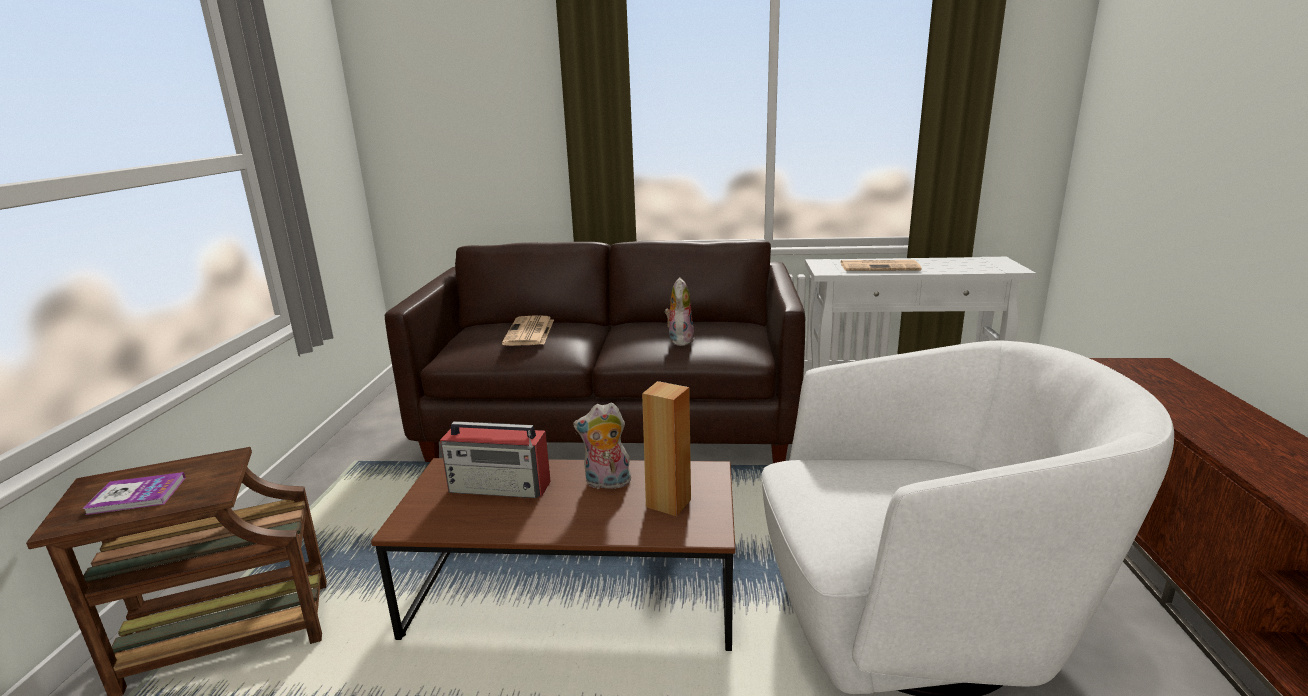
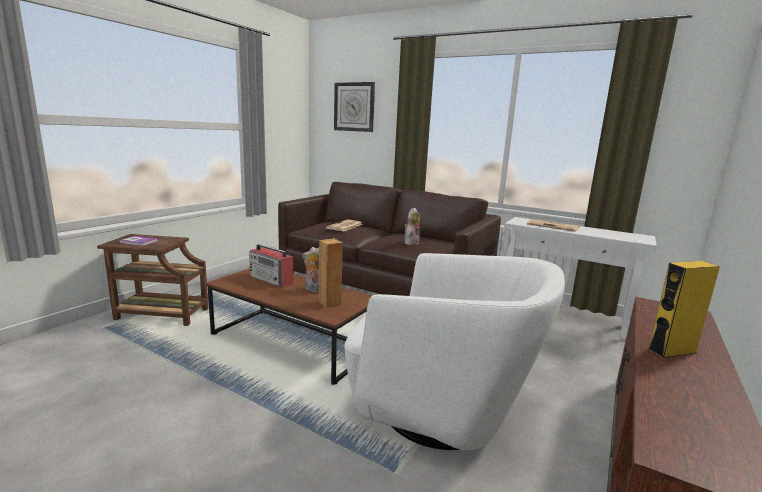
camera: 25 degrees right, 5 degrees down
none -> wall clock [334,82,375,132]
none -> yellow speaker [648,261,720,358]

